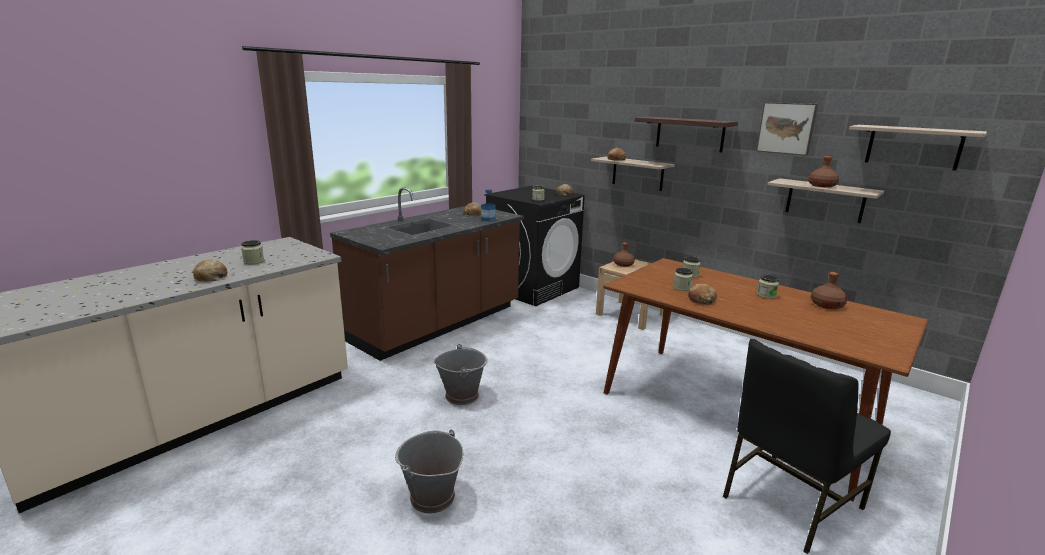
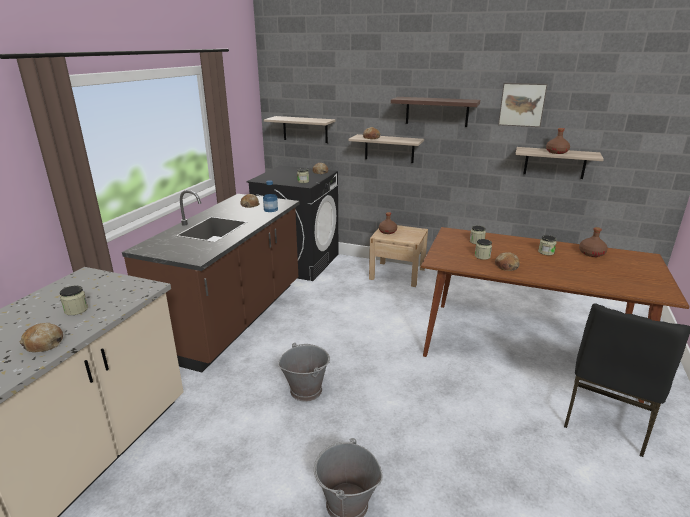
camera: 20 degrees left, 5 degrees up
shelf [849,125,987,171] -> shelf moved to [264,116,336,143]

